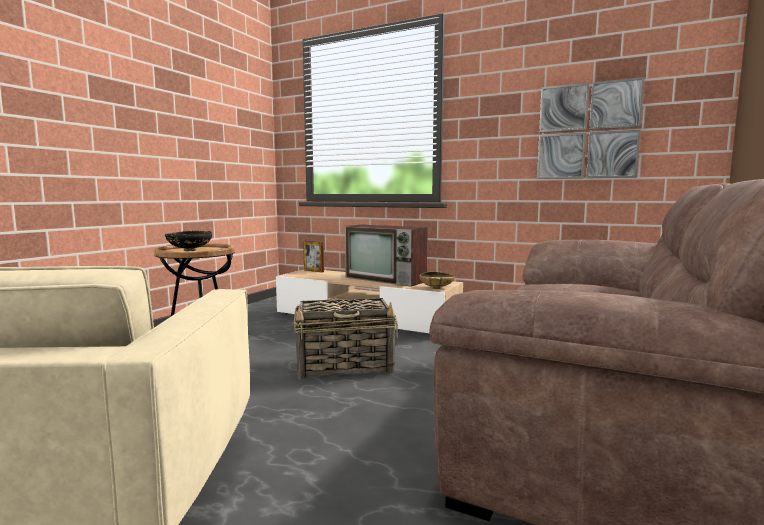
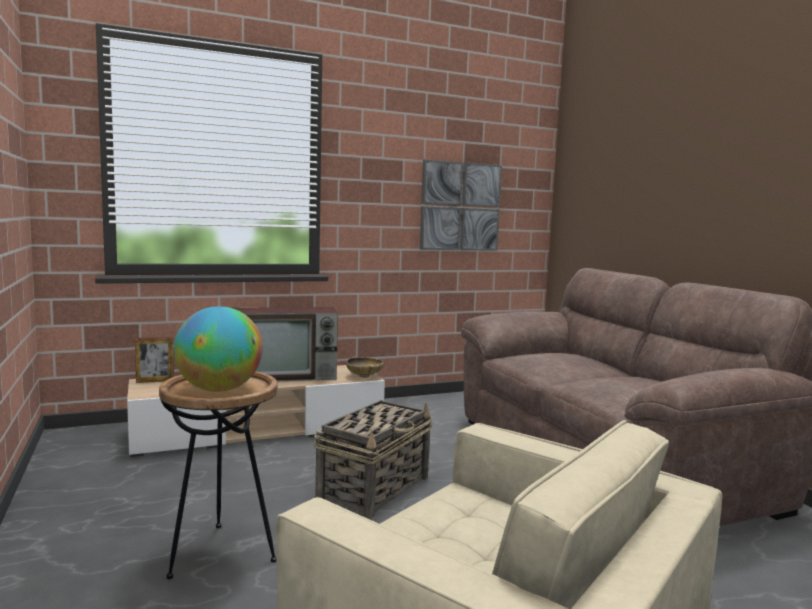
camera: 50 degrees left, 0 degrees up
black bowl [165,231,212,251] -> globe [174,306,263,392]

